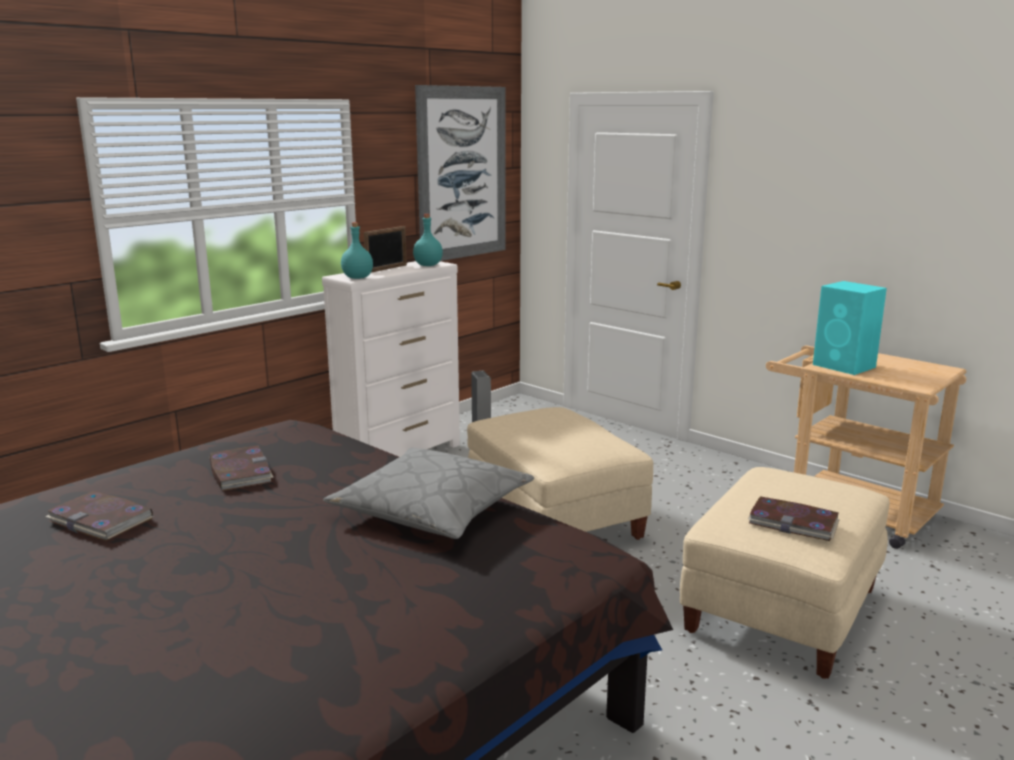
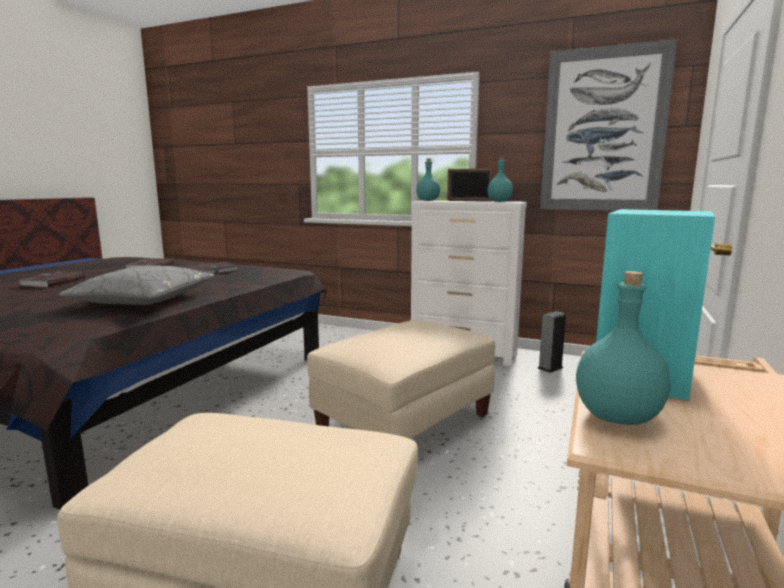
camera: 70 degrees right, 5 degrees down
book [748,496,840,541] -> book moved to [20,271,86,287]
none -> turquoise bottle [576,271,670,425]

